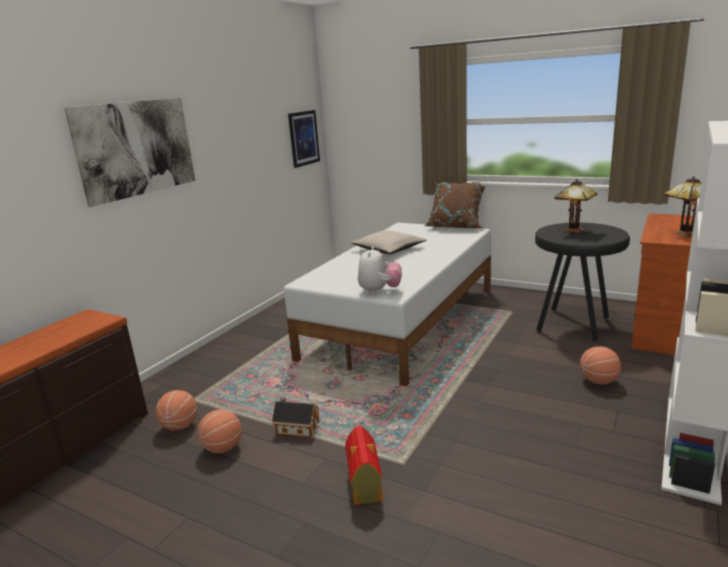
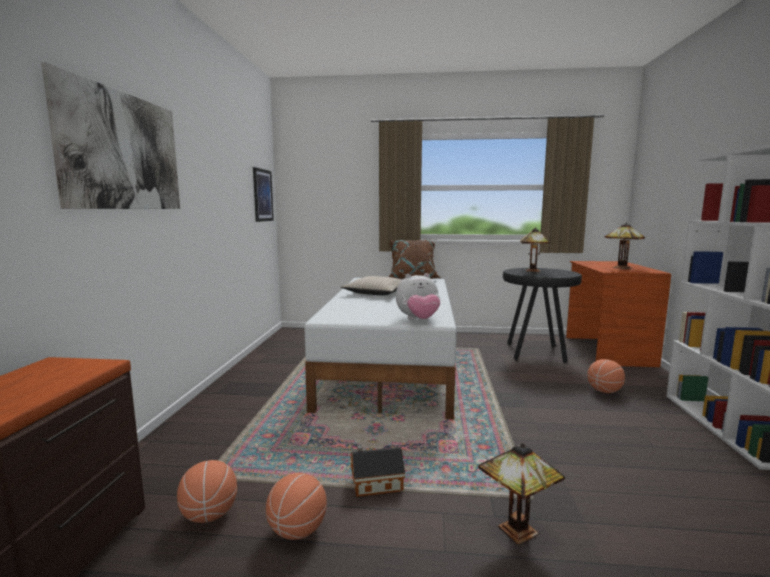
camera: 25 degrees left, 10 degrees down
toy house [345,426,383,505] -> table lamp [478,443,565,545]
plush toy [358,246,402,294] -> plush toy turned 90 degrees clockwise [396,273,440,320]

